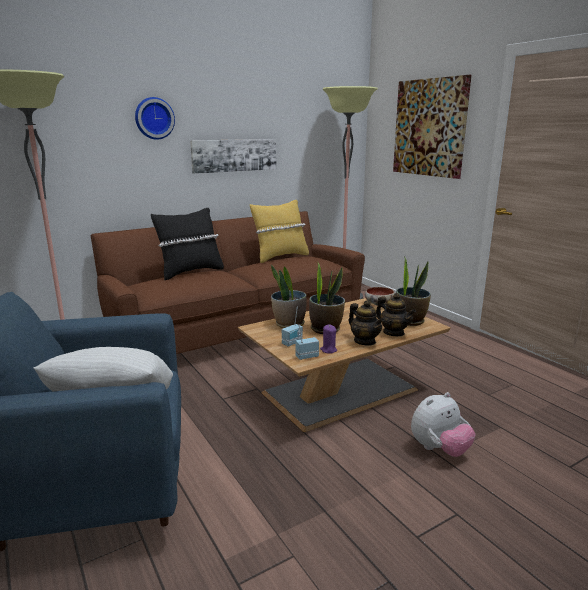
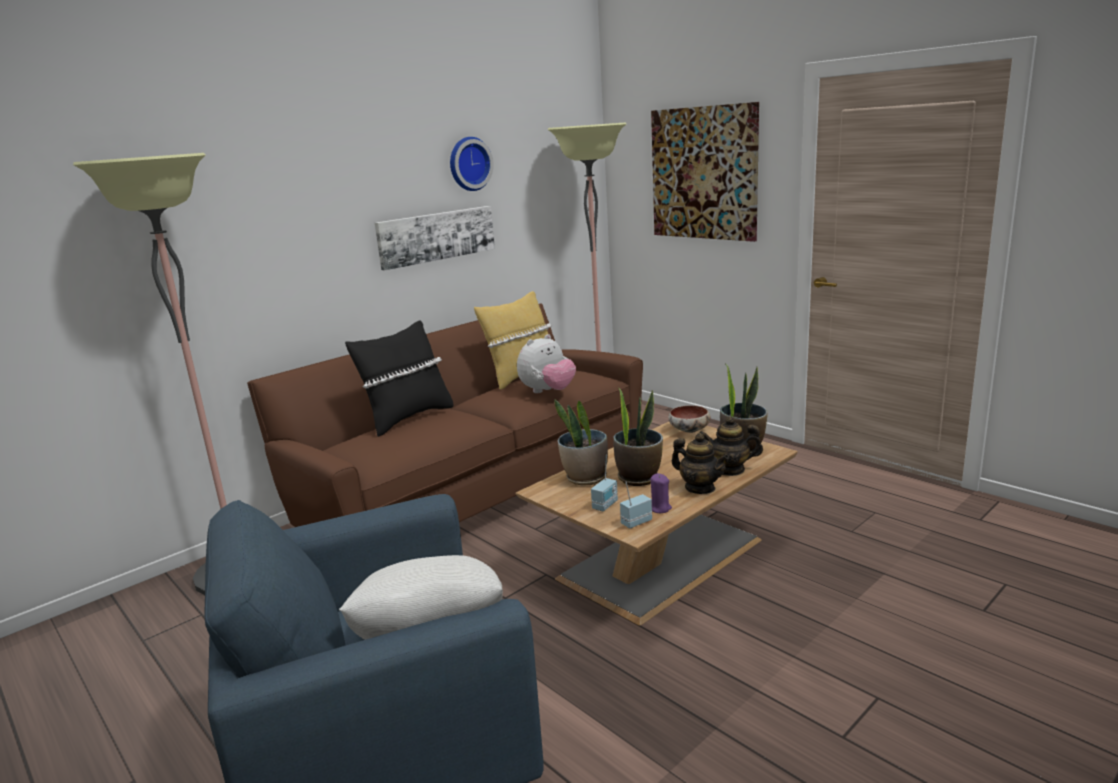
camera: 10 degrees left, 0 degrees up
wall clock [135,97,175,140] -> wall clock moved to [450,137,494,191]
teapot [376,293,416,336] -> teapot turned 150 degrees clockwise [700,416,763,476]
plush toy [411,392,475,457] -> plush toy moved to [517,334,576,393]

